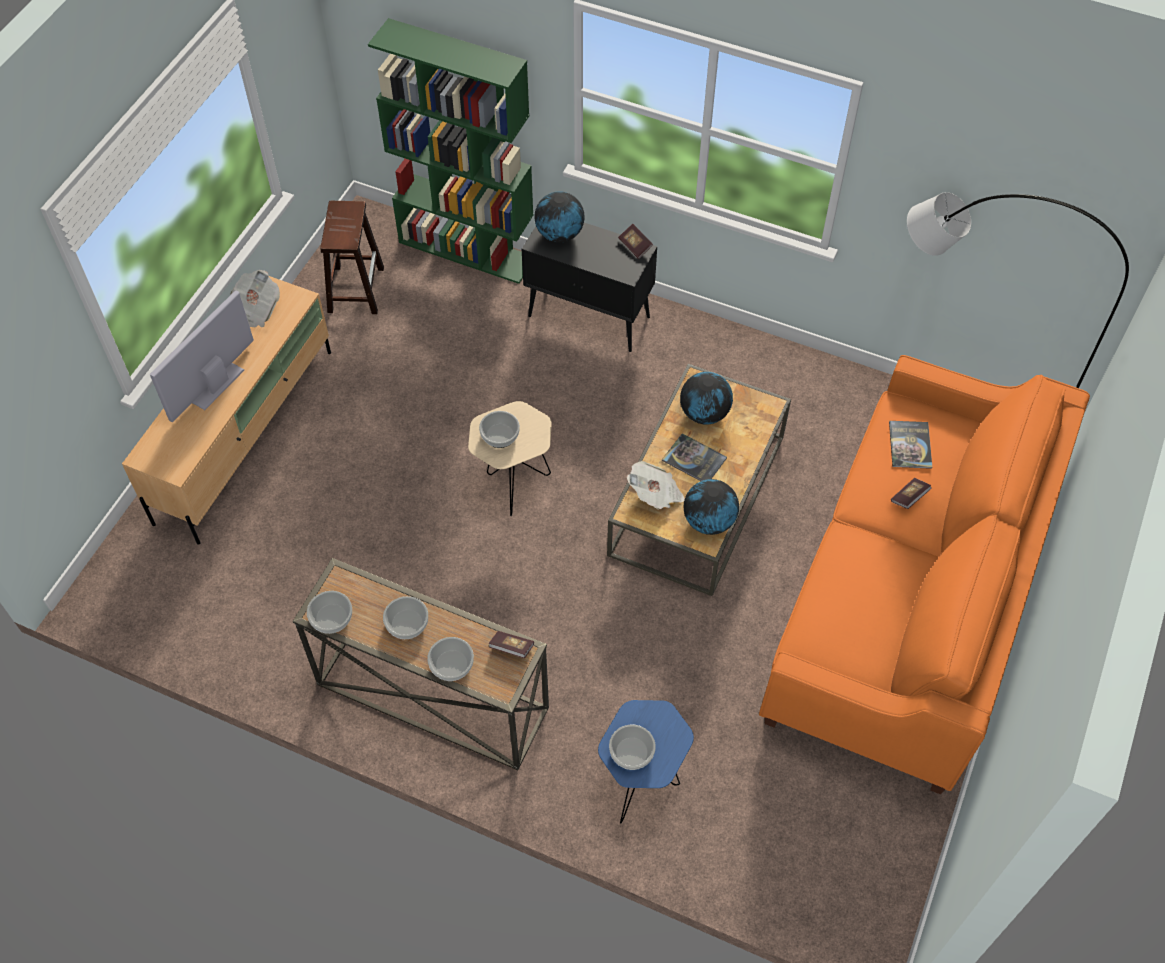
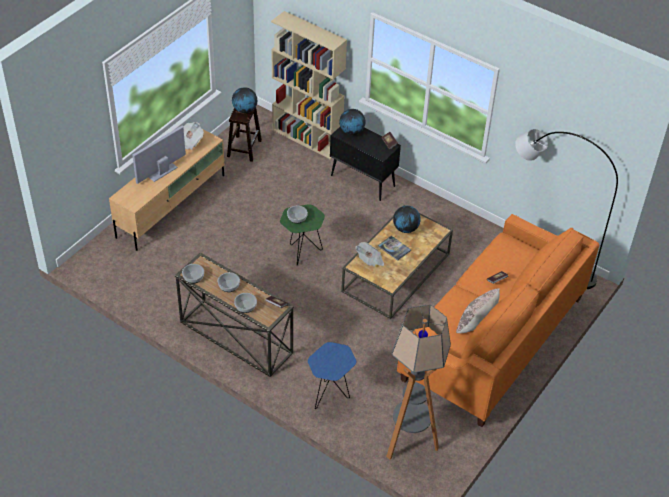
camera: 10 degrees right, 10 degrees down
green bookcase [368,18,533,284] -> beige bookcase [271,11,347,160]
beige side table [468,401,552,516] -> green side table [280,204,325,265]
bowl [609,725,656,770] -> none
globe [684,479,739,535] -> globe moved to [232,87,257,113]
book [889,421,932,469] -> none
none -> floor lamp [386,304,451,460]
none -> beige pillow [456,289,500,333]

